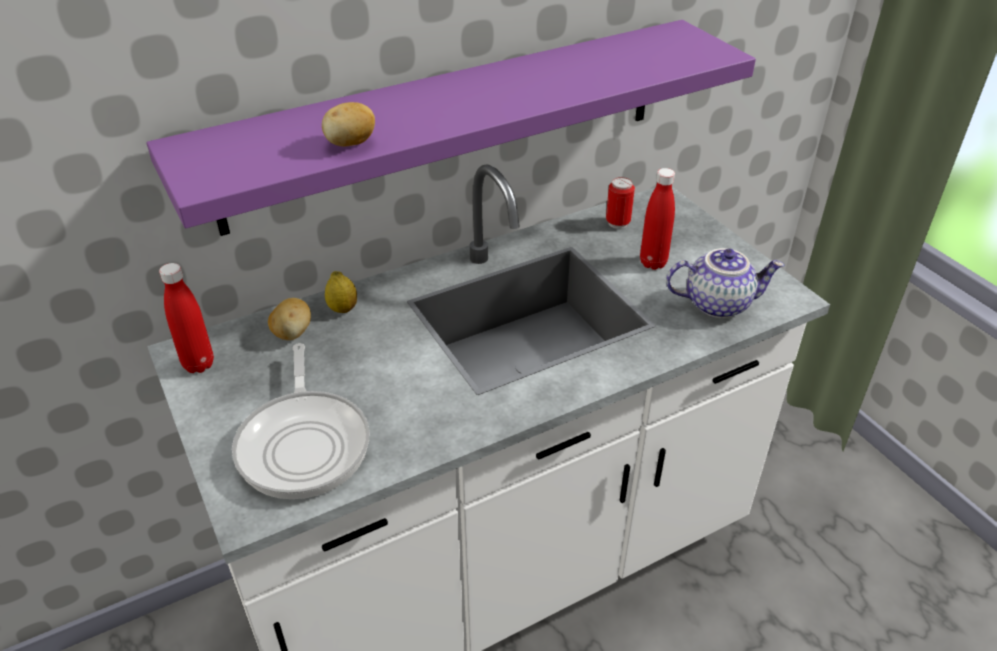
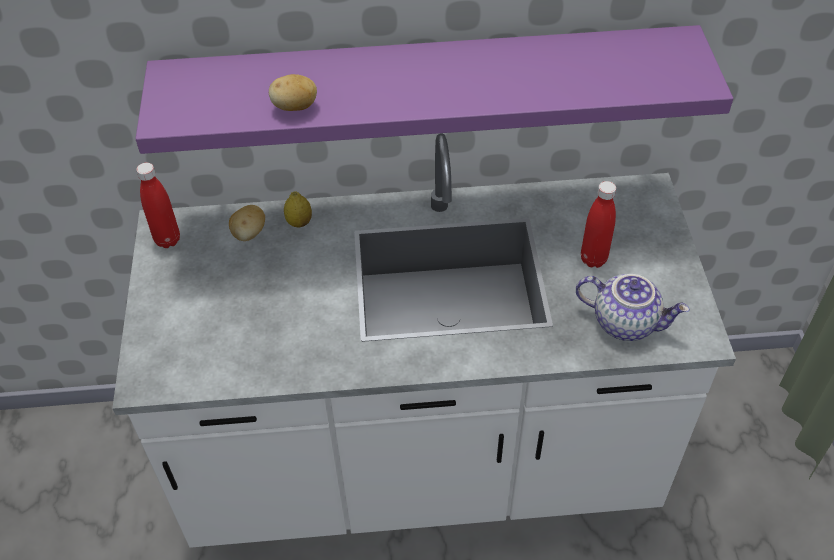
camera: 25 degrees right, 10 degrees up
frying pan [232,343,370,499] -> none
can [606,177,635,229] -> none

